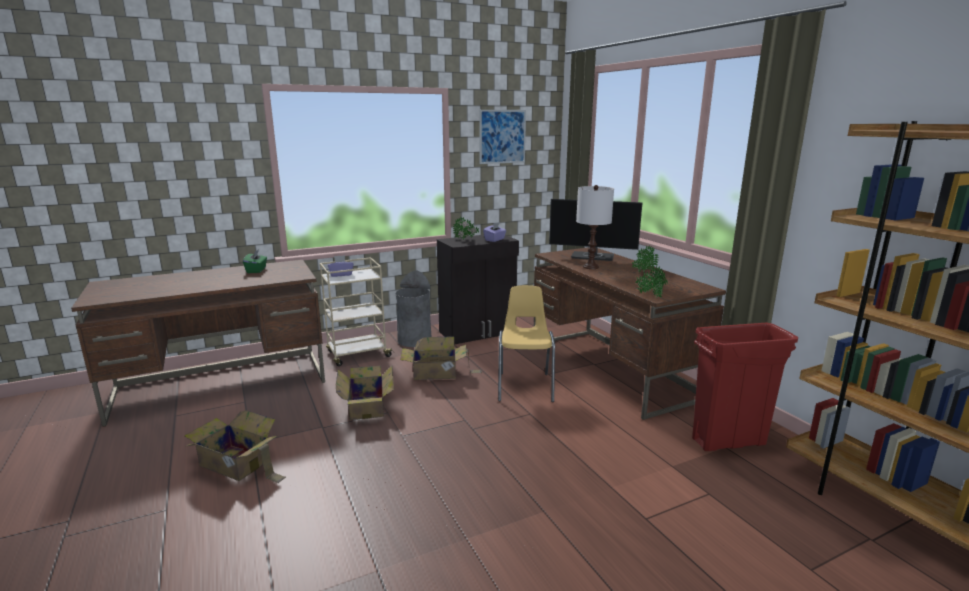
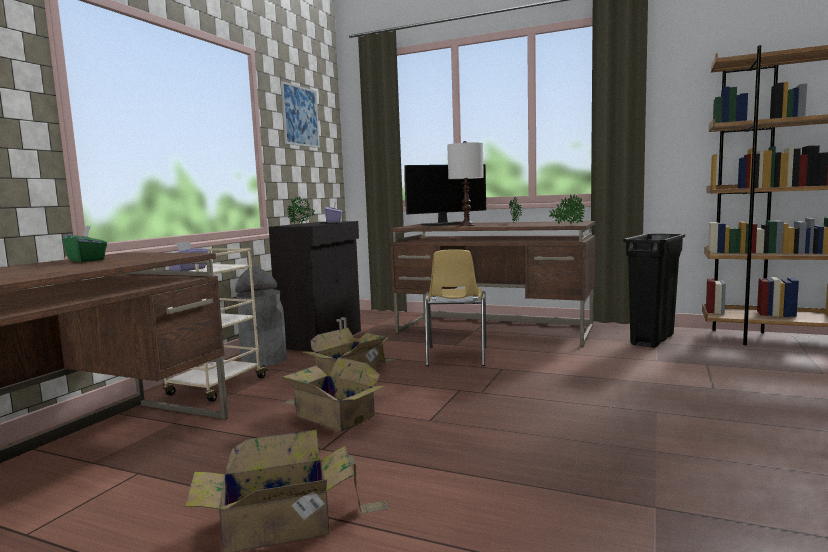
camera: 40 degrees left, 10 degrees down
yellow chair [498,285,555,402] -> yellow chair turned 135 degrees counterclockwise [425,249,486,366]
red trash can [692,323,798,451] -> black trash can [623,233,685,348]

